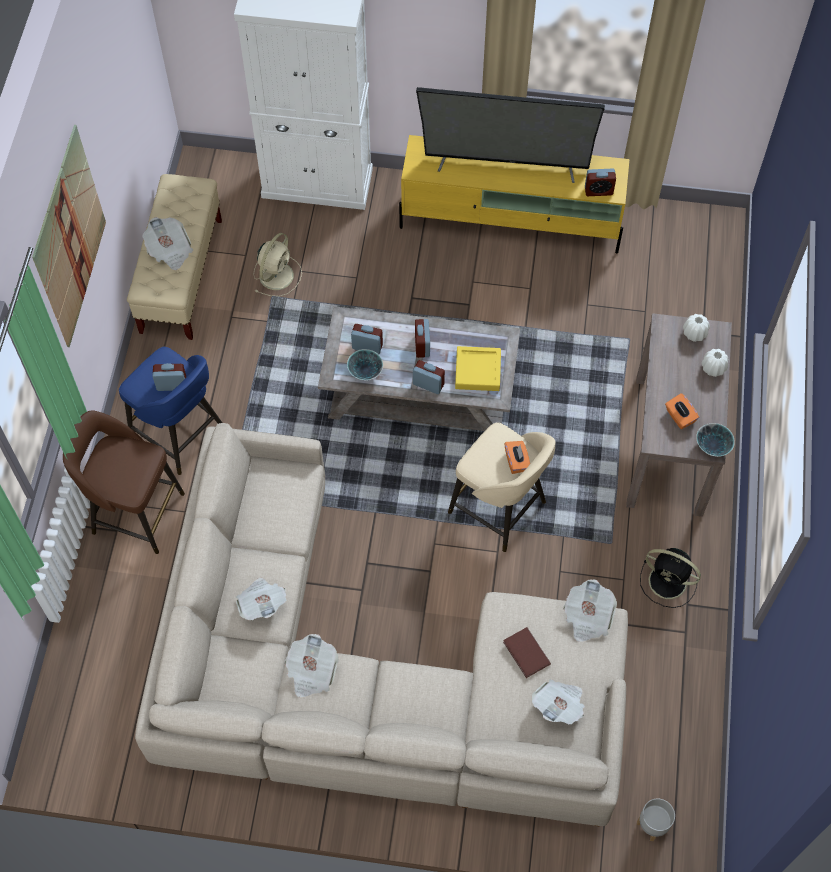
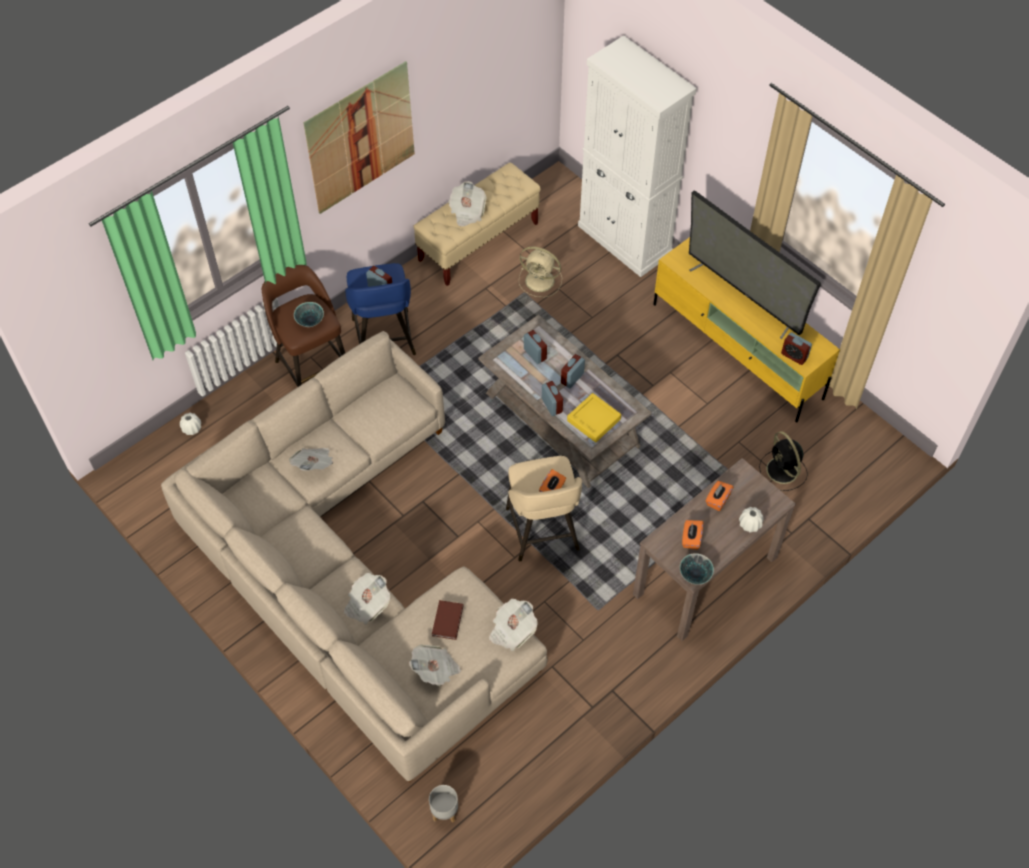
camera: 40 degrees right, 5 degrees down
beige fan [254,233,302,297] -> beige fan turned 45 degrees clockwise [519,247,562,298]
newspaper [285,634,339,697] -> newspaper moved to [343,573,390,625]
bowl [347,349,383,380] -> bowl moved to [294,302,324,327]
black fan [640,548,701,608] -> black fan moved to [759,431,808,491]
white vase [683,314,710,342] -> white vase moved to [180,413,201,435]
none -> orange tissue box [706,481,733,511]

